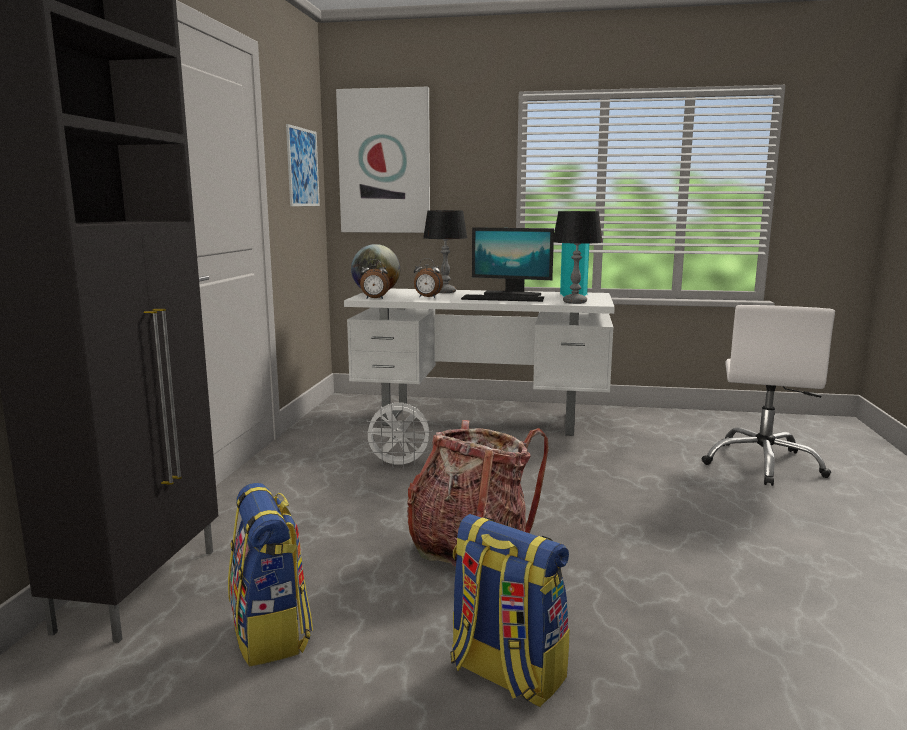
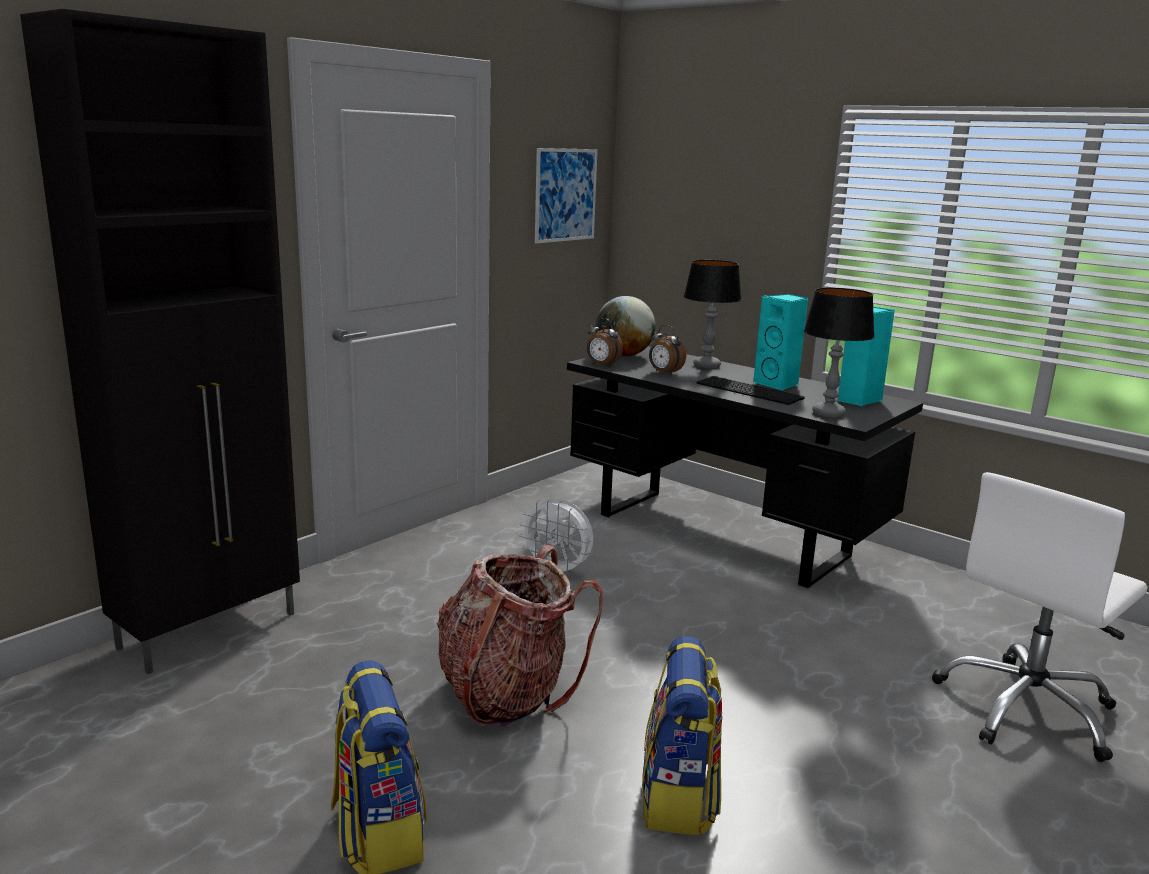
camera: 30 degrees right, 5 degrees up
backpack [228,483,313,666] -> backpack moved to [642,636,722,835]
picture [336,87,430,233] -> none
white desk [344,289,615,436] -> black desk [567,346,923,589]
monitor [472,227,554,296] -> turquoise speaker [753,294,808,391]

